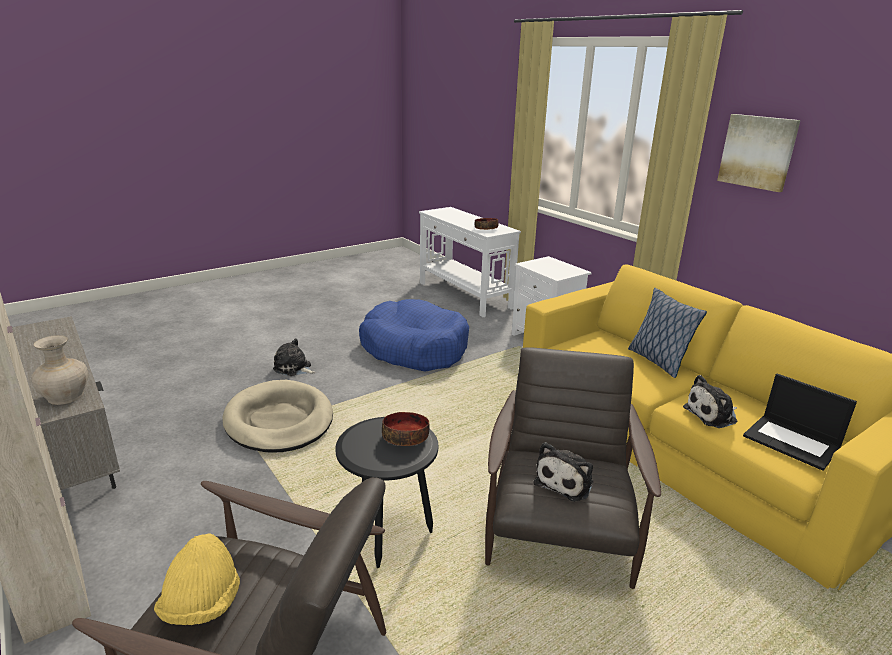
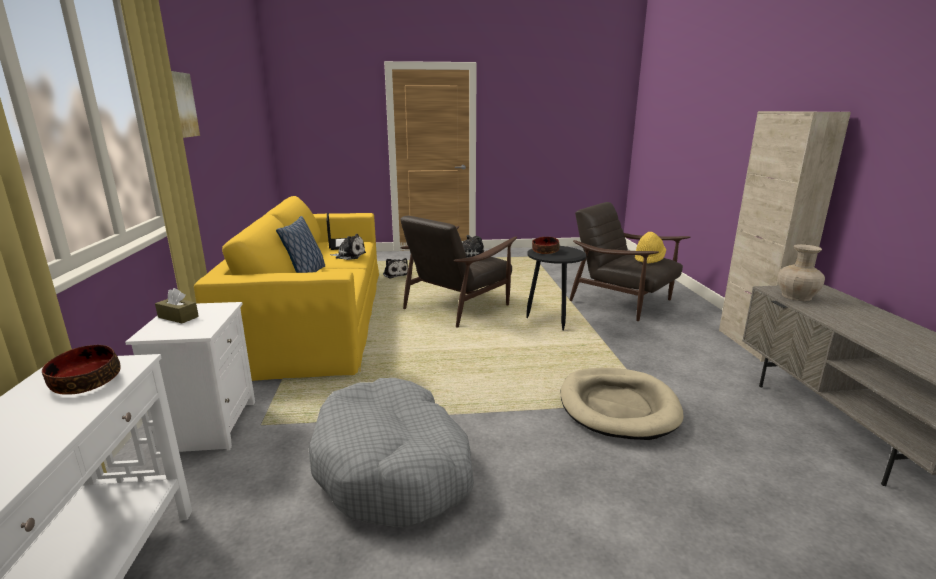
camera: 150 degrees left, 5 degrees down
plush toy [273,338,316,376] -> plush toy moved to [383,258,408,279]
blue dog bed [359,299,469,372] -> grey dog bed [309,378,474,527]
none -> brown tissue box [155,288,199,323]

